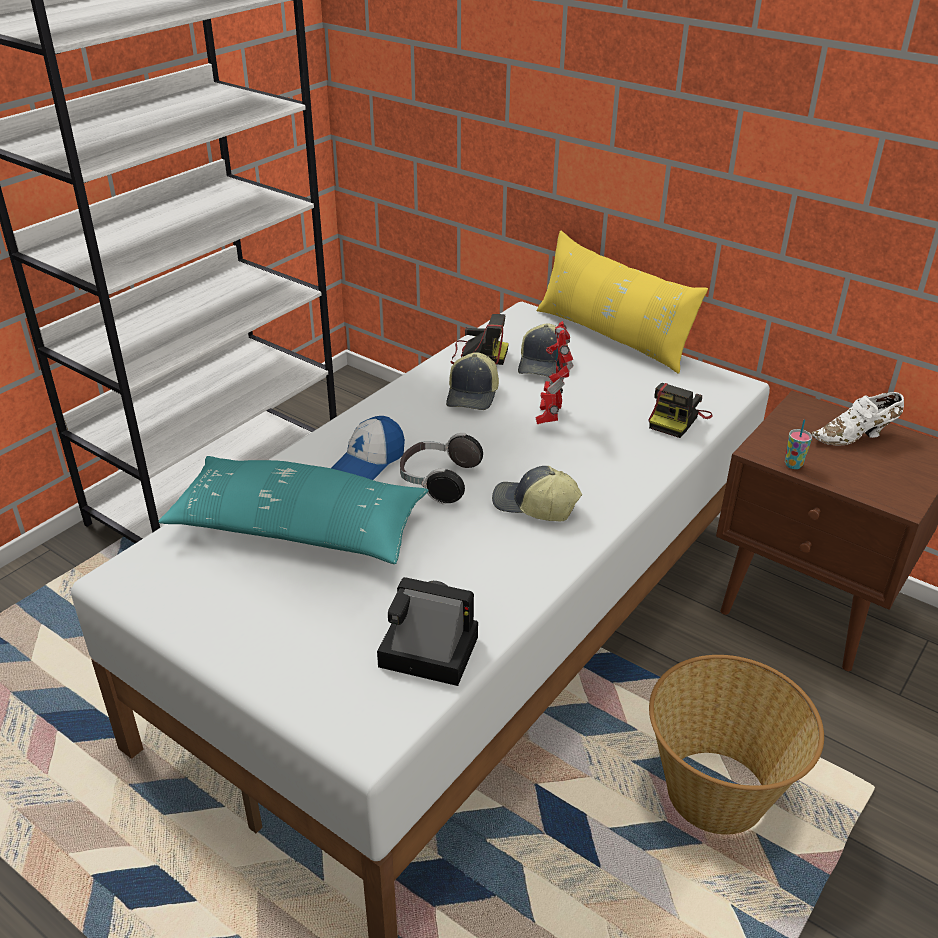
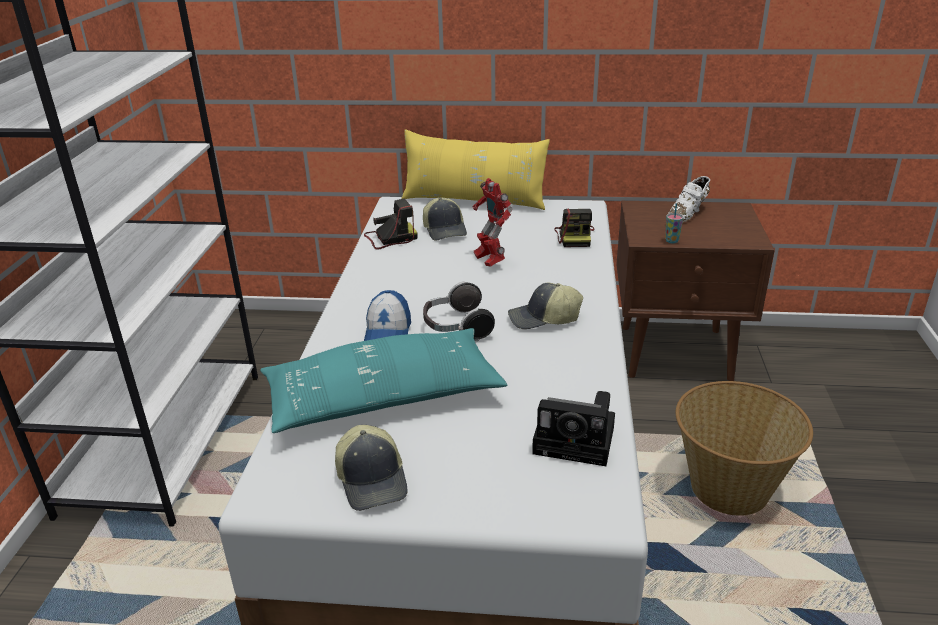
camera: 30 degrees left, 5 degrees down
camera [377,577,478,686] -> camera turned 150 degrees counterclockwise [532,391,615,466]
cap [446,352,499,410] -> cap moved to [335,425,408,511]

